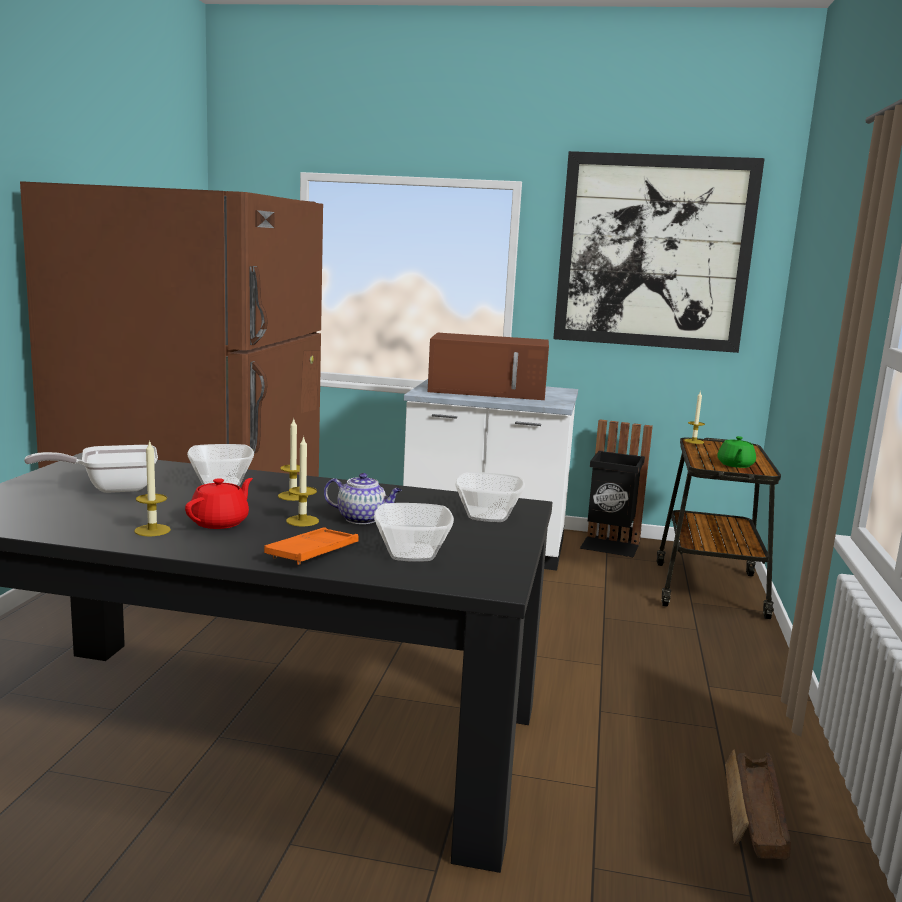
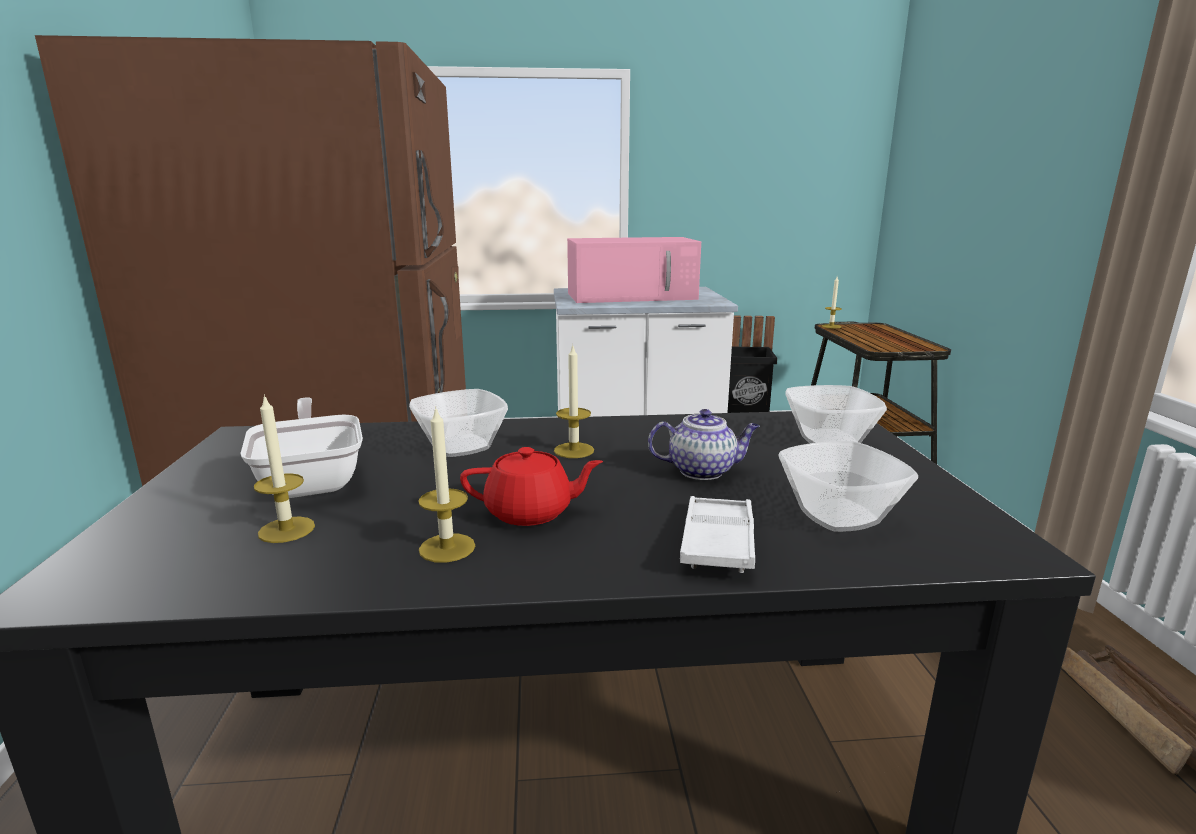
camera: 15 degrees left, 5 degrees up
frying pan [24,445,158,493] -> frying pan turned 105 degrees clockwise [240,397,363,498]
red teapot [185,478,253,529] -> red teapot turned 75 degrees clockwise [460,447,603,526]
orange tray [264,527,359,565] -> white tray [680,496,755,573]
candle [286,436,319,527] -> candle moved to [254,394,315,543]
brown microwave [428,333,549,400] -> pink microwave [567,237,701,303]
picture [553,151,765,353] -> none
green teapot [717,436,756,468] -> none

